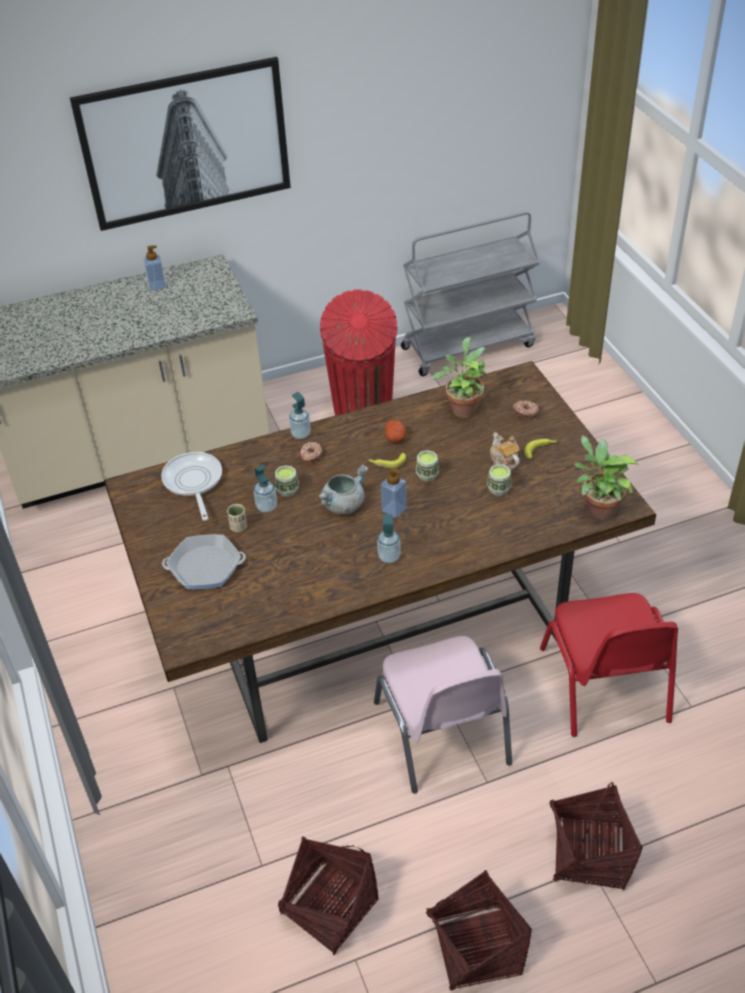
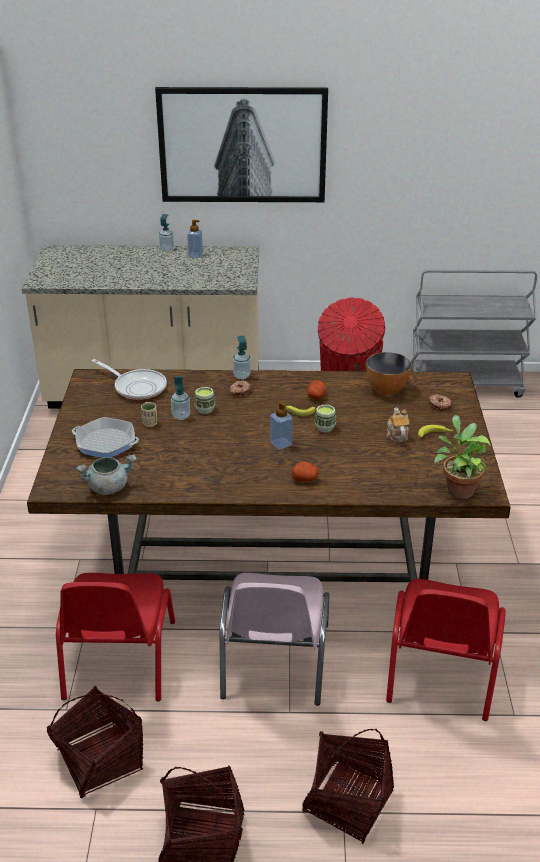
camera: 20 degrees right, 10 degrees down
frying pan [161,452,222,521] -> frying pan turned 120 degrees clockwise [92,359,167,400]
grey cooking pot [319,465,368,515] -> grey cooking pot moved to [76,454,137,495]
soap dispenser [377,514,401,563] -> soap dispenser moved to [159,214,174,252]
potted plant [432,337,487,418] -> bowl [366,352,412,395]
cup [487,464,512,496] -> none
none -> red chair [56,573,175,701]
none -> potato [292,462,319,482]

